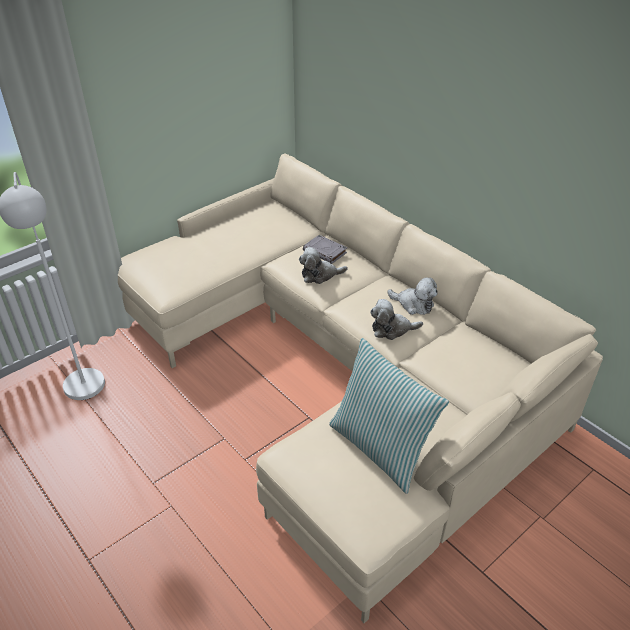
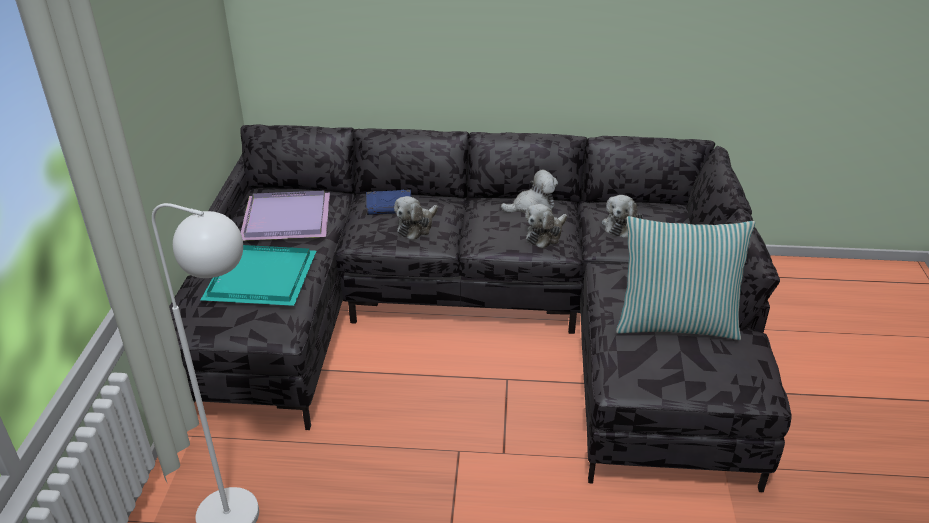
camera: 45 degrees left, 5 degrees down
beige sofa [118,153,603,623] -> black sofa [169,125,791,492]
grey book [303,235,347,264] -> blue book [366,190,411,215]
none -> turquoise tray [201,245,316,306]
none -> purple tray [241,191,330,241]
none -> plush toy [602,195,643,238]

